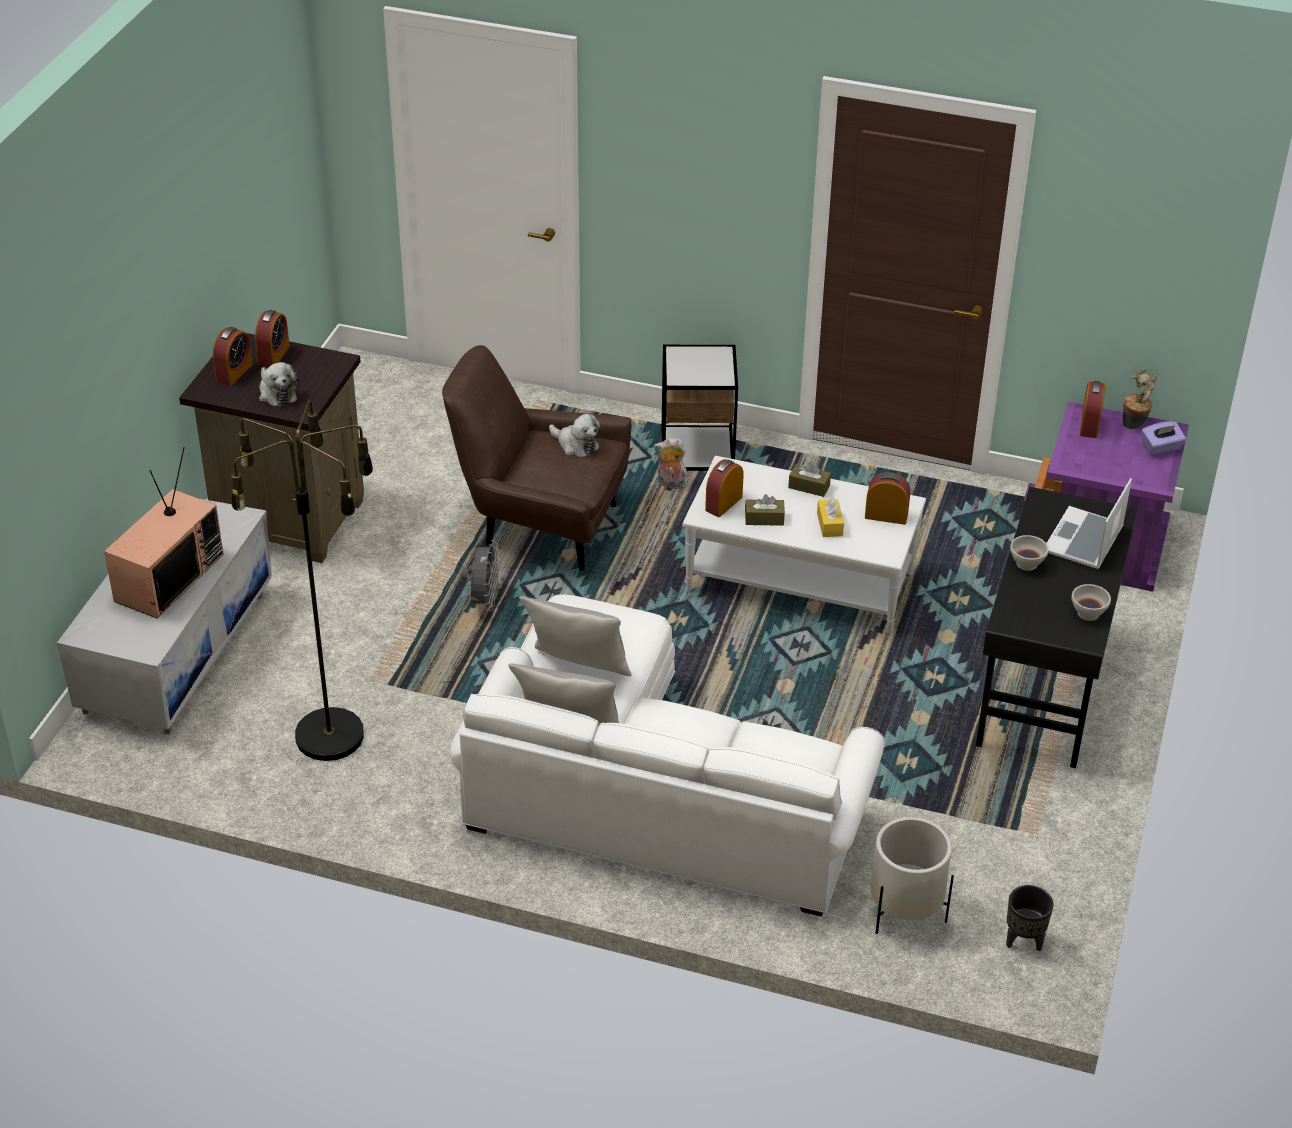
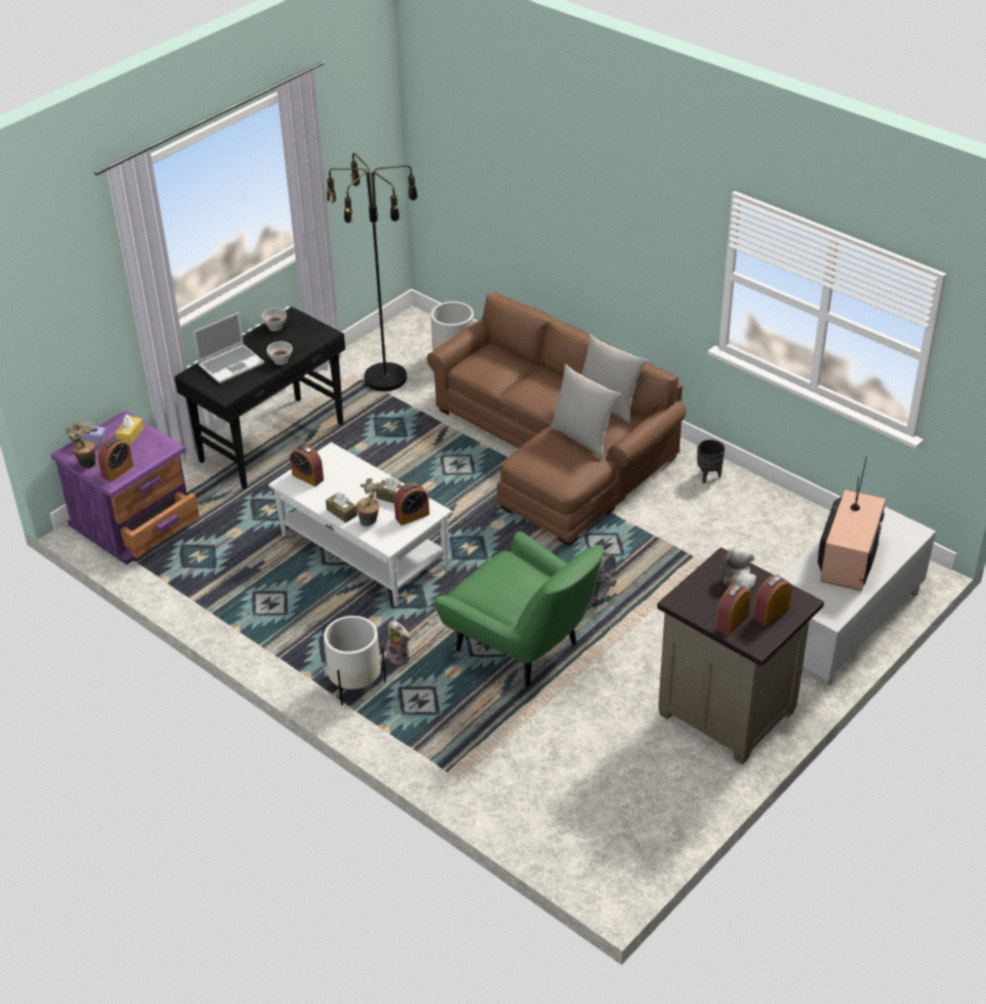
camera: 155 degrees left, 0 degrees up
television [104,447,223,618] -> television turned 150 degrees clockwise [818,457,886,591]
floor lamp [231,400,373,761] -> floor lamp moved to [327,153,417,391]
brown armchair [442,345,631,571] -> green armchair [434,531,604,687]
white sofa [450,594,885,916] -> brown sofa [427,292,686,546]
plush toy [549,414,600,457] -> none
side table [662,345,738,471] -> white planter [324,616,386,706]
yellow tissue box [817,497,844,537] -> yellow tissue box moved to [115,415,144,445]
black planter [1006,885,1053,952] -> black planter moved to [697,440,725,484]
none -> potted plant [356,478,379,526]

